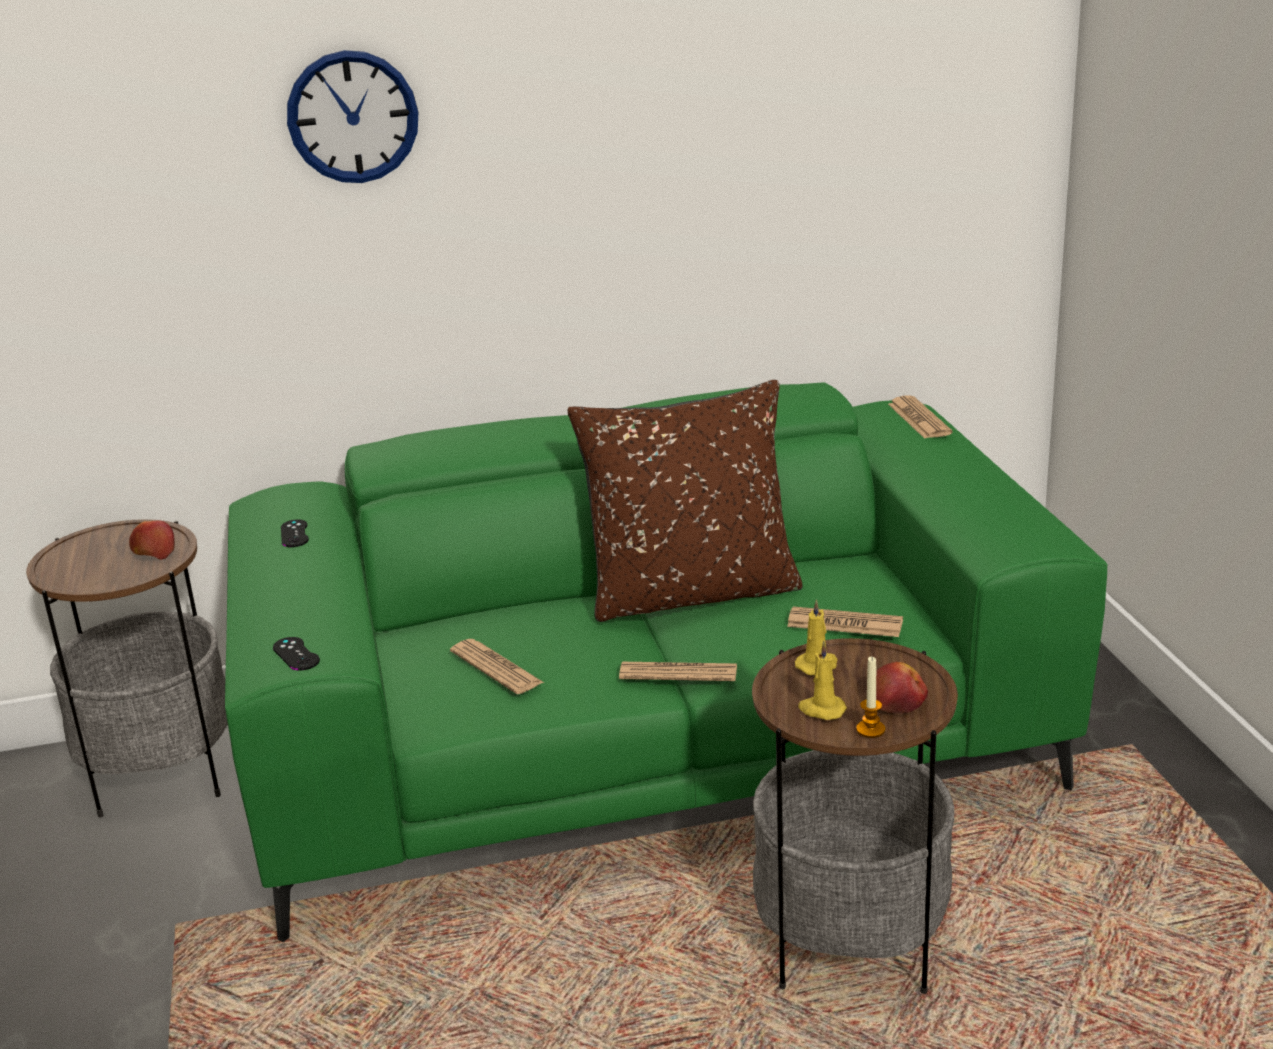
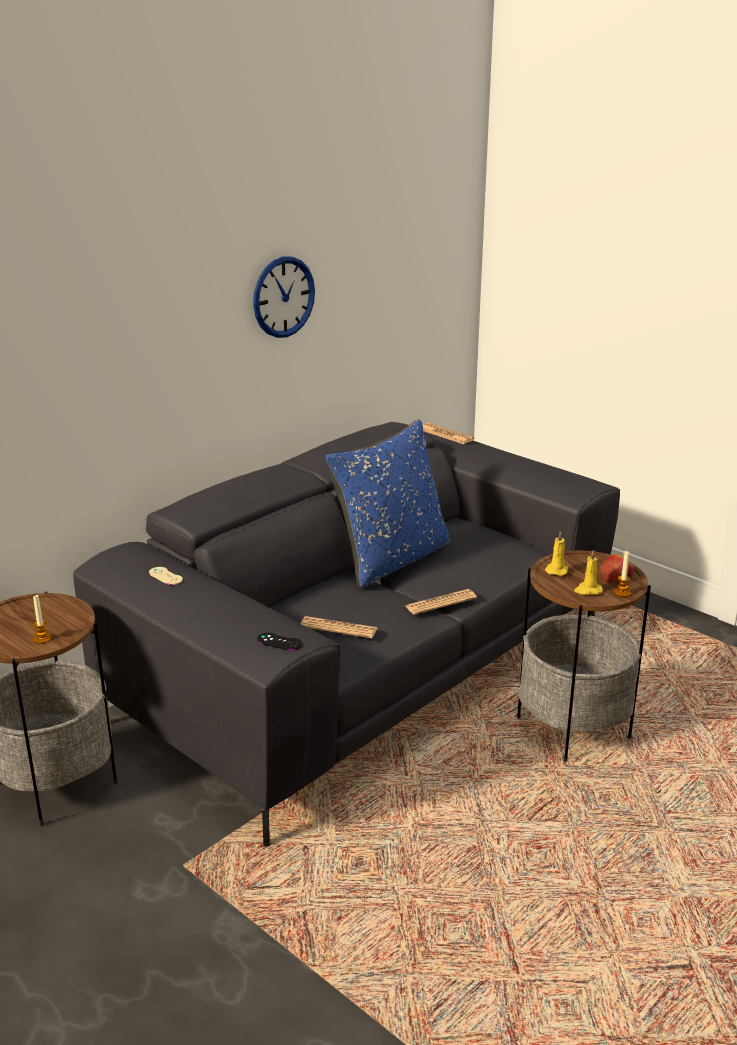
camera: 35 degrees left, 0 degrees up
apple [129,521,175,560] -> none
green sofa [225,383,1108,942] -> grey sofa [73,422,620,847]
black game controller [281,520,309,547] -> beige game controller [149,567,183,585]
wall clock [287,50,418,183] -> wall clock moved to [253,257,315,338]
brown pillow [568,380,803,622] -> blue pillow [325,419,450,588]
newspaper [787,606,903,637] -> none
none -> candle [33,594,51,644]

